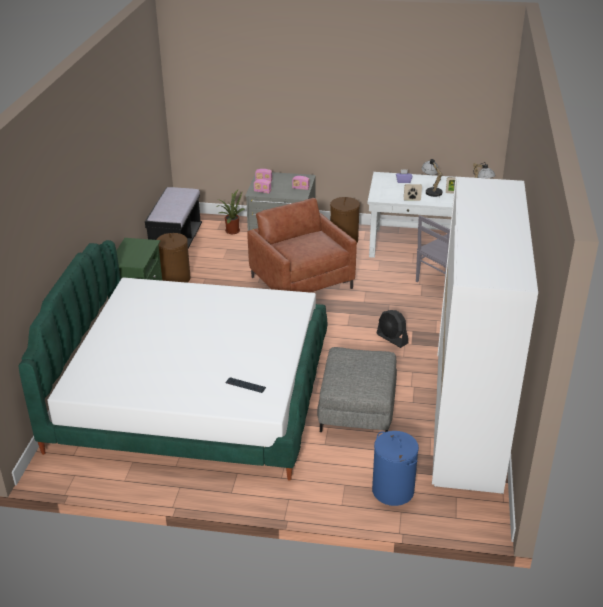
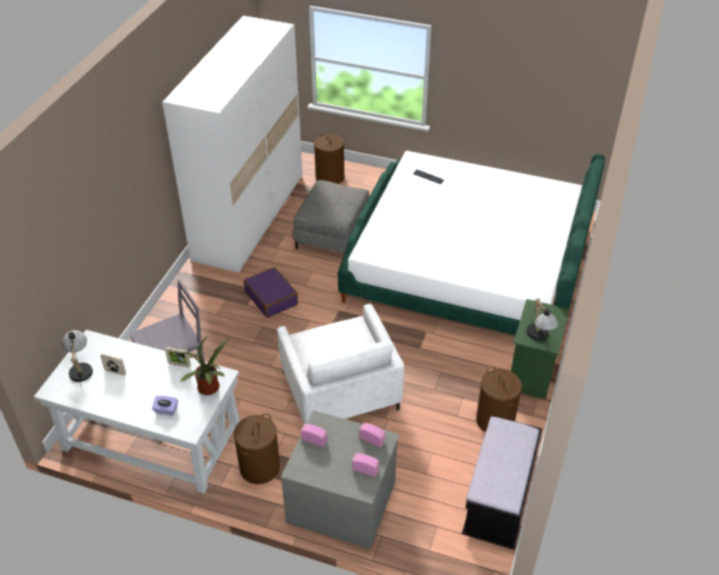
camera: 170 degrees left, 10 degrees up
potted plant [216,190,244,234] -> potted plant moved to [180,335,229,395]
brown armchair [247,198,357,293] -> white armchair [277,304,405,424]
blue laundry basket [372,431,419,506] -> brown laundry basket [314,134,344,184]
black fan [376,310,408,348] -> purple suitcase [244,267,298,318]
table lamp [421,159,443,199] -> table lamp moved to [526,298,558,340]

